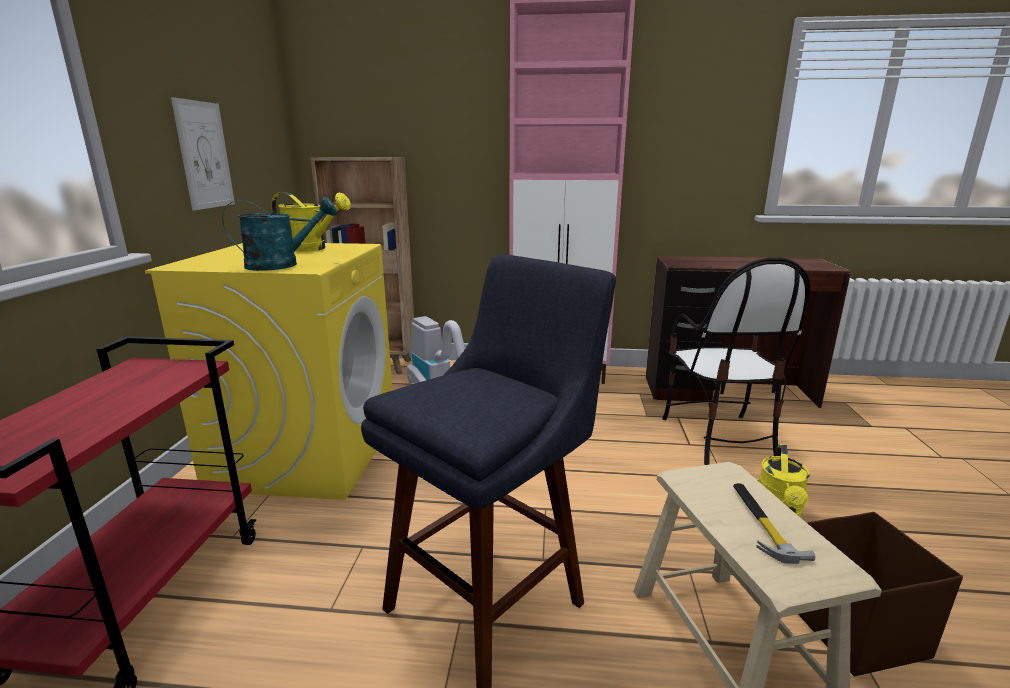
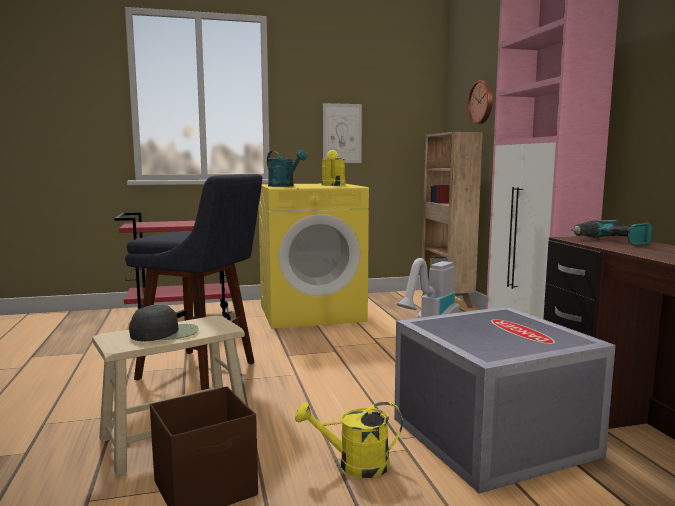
camera: 70 degrees right, 10 degrees down
chair [662,258,810,465] -> grey storage box [394,306,616,494]
hammer [733,483,815,564] -> black cap [129,305,199,341]
none -> wall clock [467,80,493,124]
none -> power drill [571,220,652,245]

